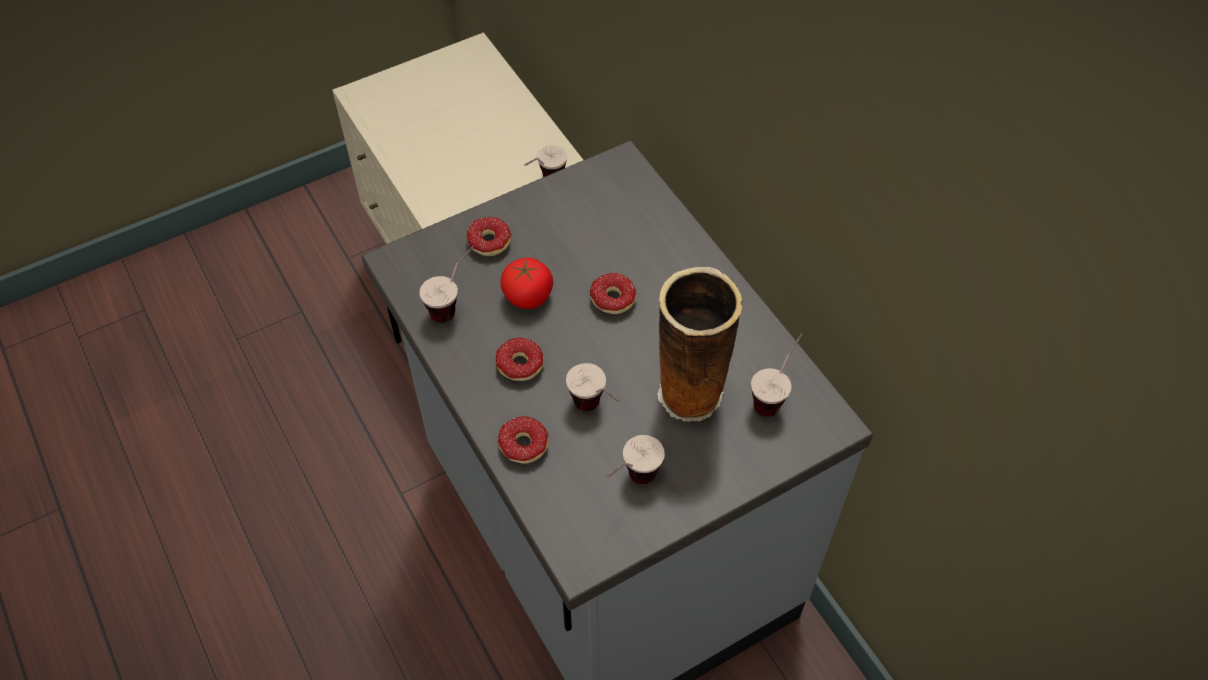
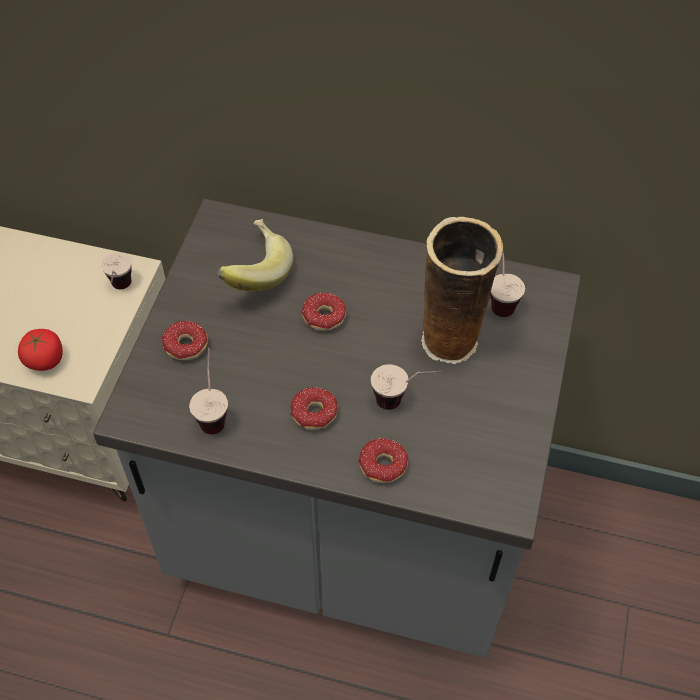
camera: 45 degrees left, 0 degrees up
tomato [500,258,553,309] -> tomato moved to [18,329,63,371]
cup [607,435,665,484] -> none
none -> banana [217,219,293,291]

